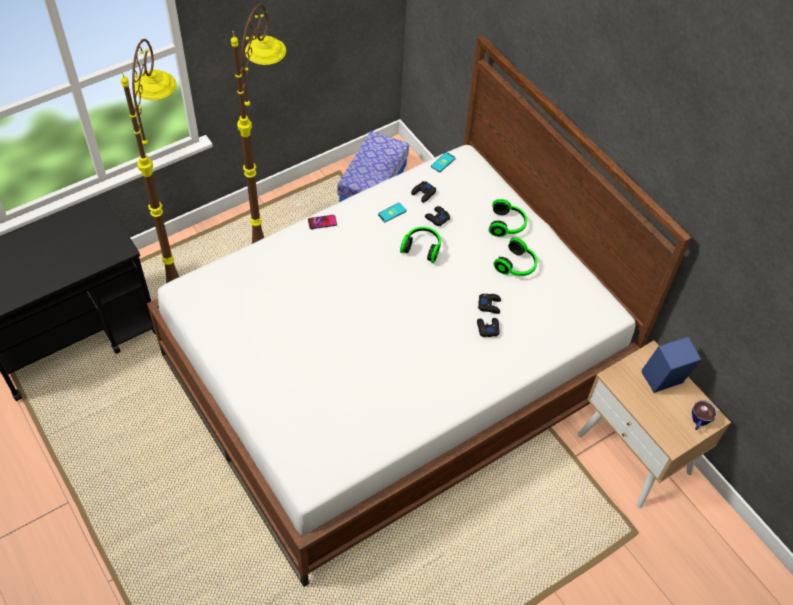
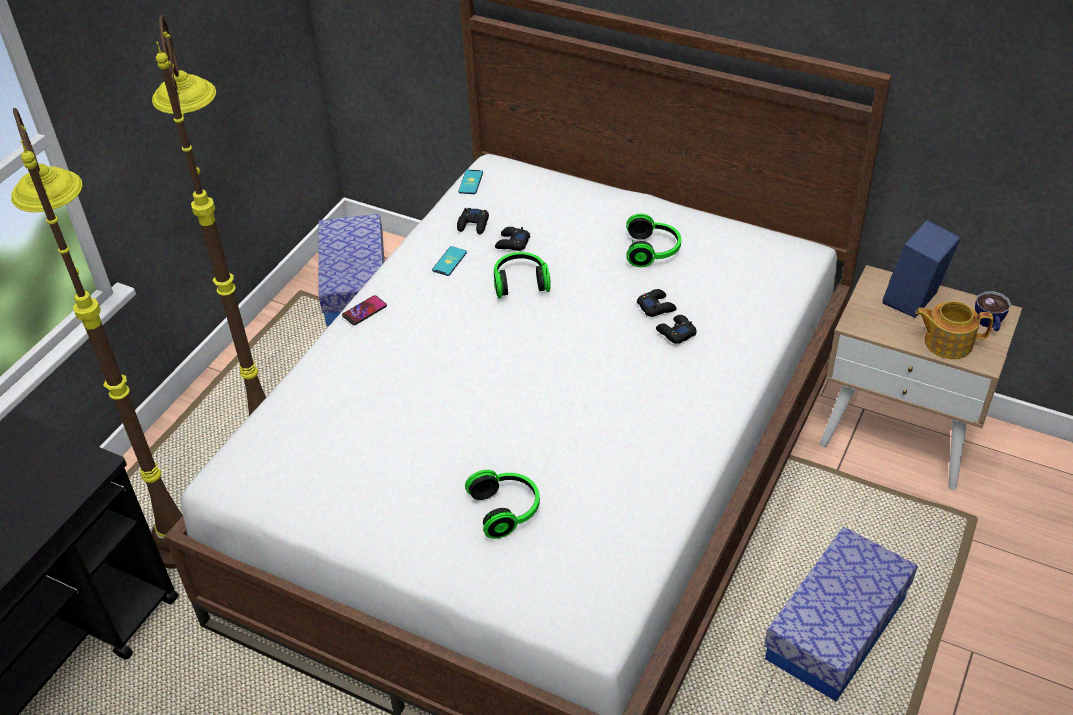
camera: 25 degrees left, 10 degrees down
headphones [489,199,527,237] -> headphones moved to [465,470,540,539]
none -> storage box [764,527,918,702]
none -> teapot [915,301,993,359]

